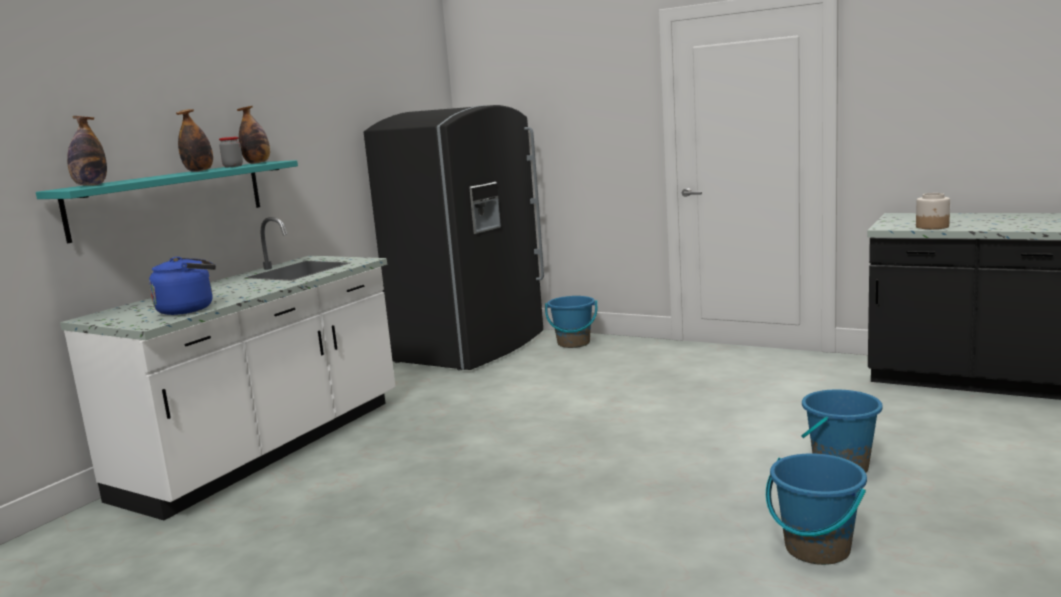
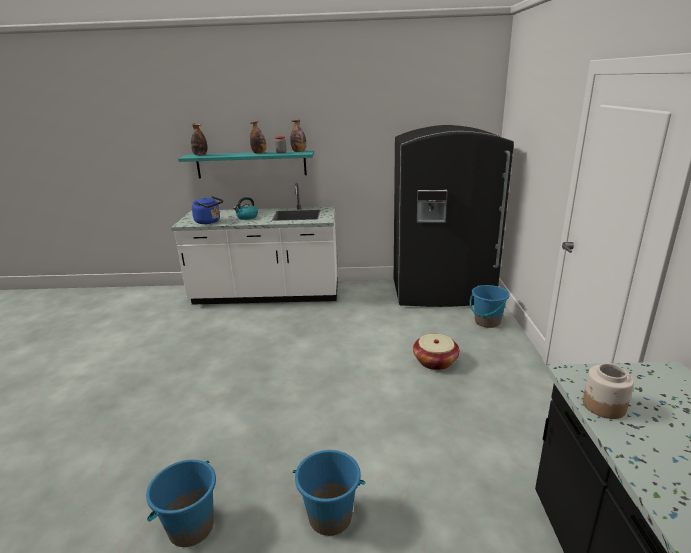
camera: 60 degrees right, 10 degrees up
none -> kettle [233,197,258,220]
none -> basket [413,334,460,370]

